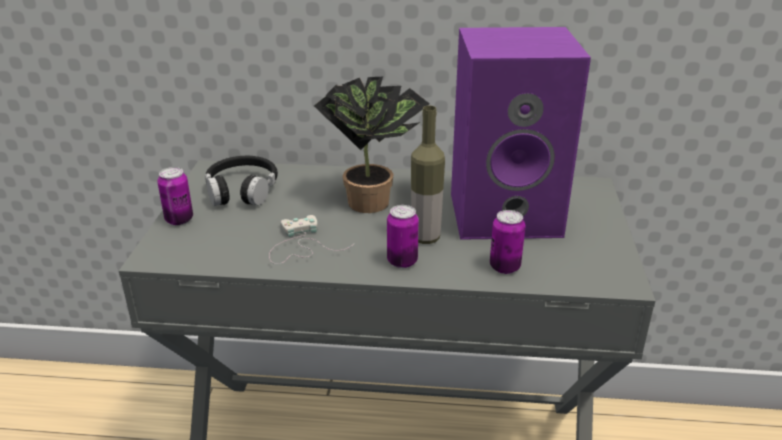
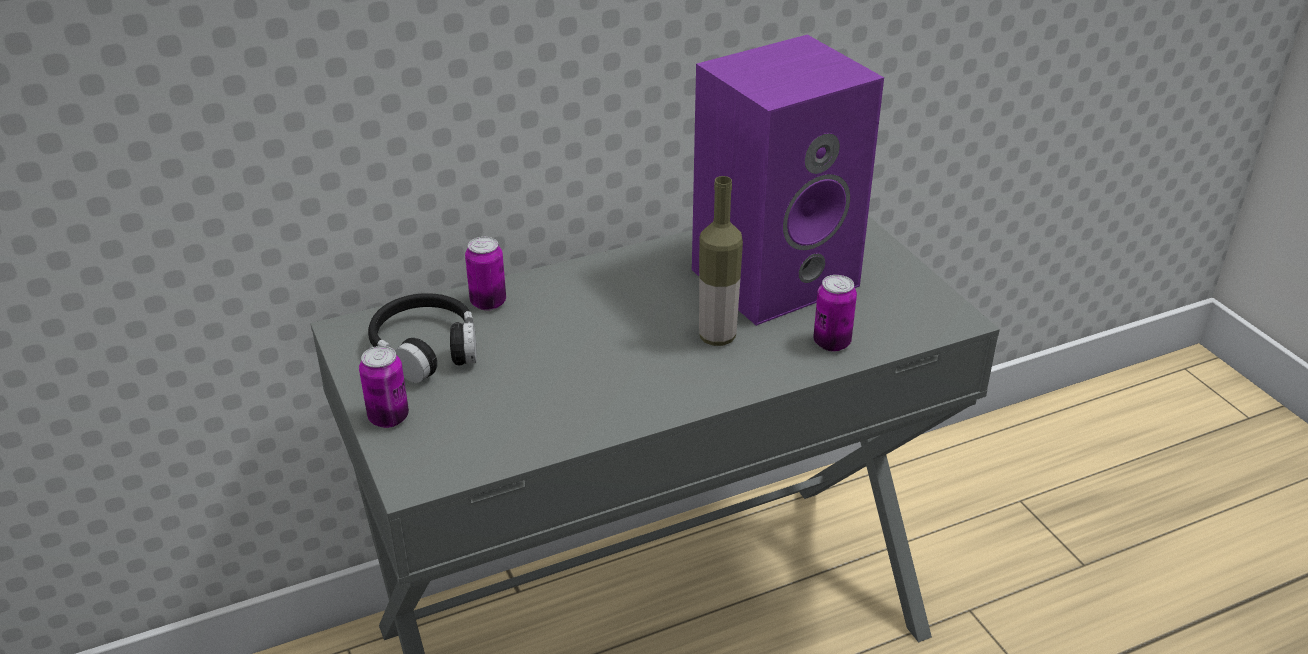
camera: 30 degrees left, 5 degrees up
white game controller [269,215,354,264] -> none
potted plant [314,77,430,213] -> none
can [387,205,419,268] -> can moved to [465,237,506,311]

